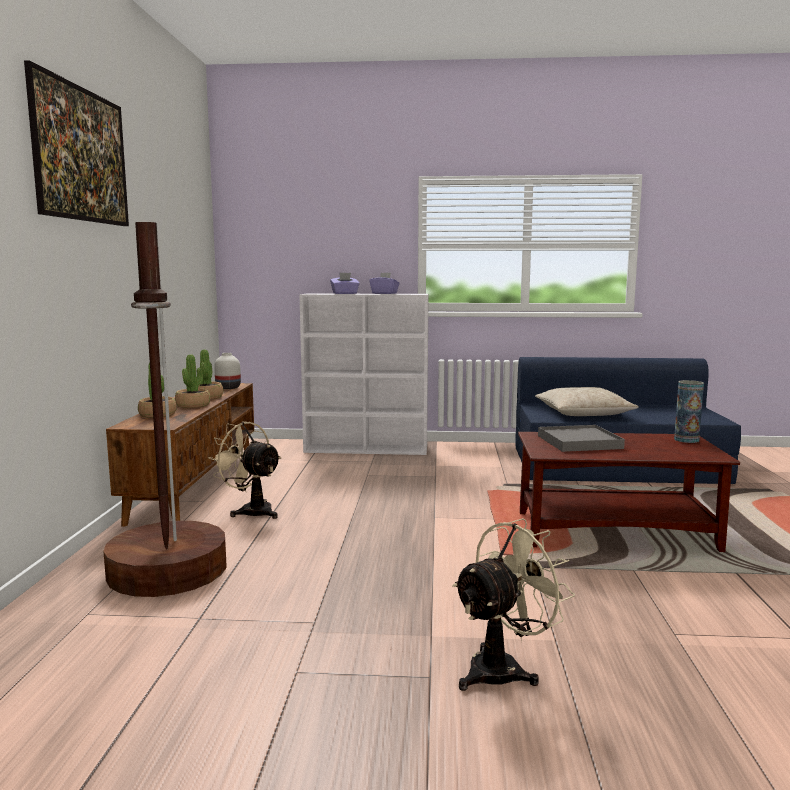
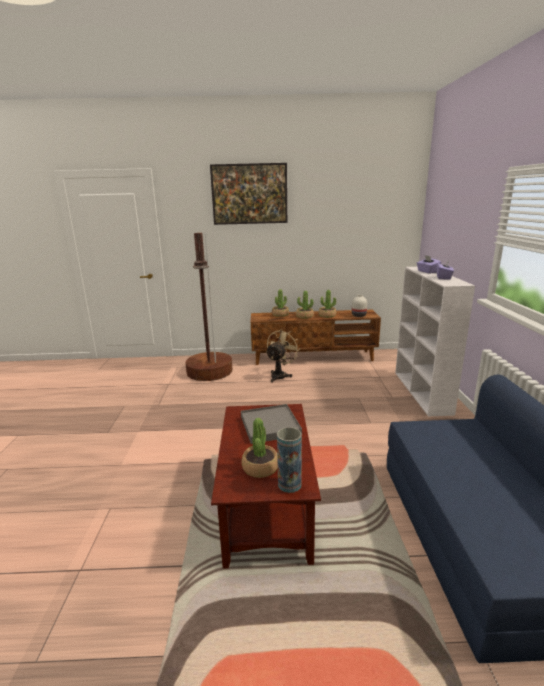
camera: 85 degrees right, 10 degrees up
beige fan [452,518,575,691] -> none
beige pillow [535,387,639,416] -> none
none -> potted plant [242,418,278,478]

